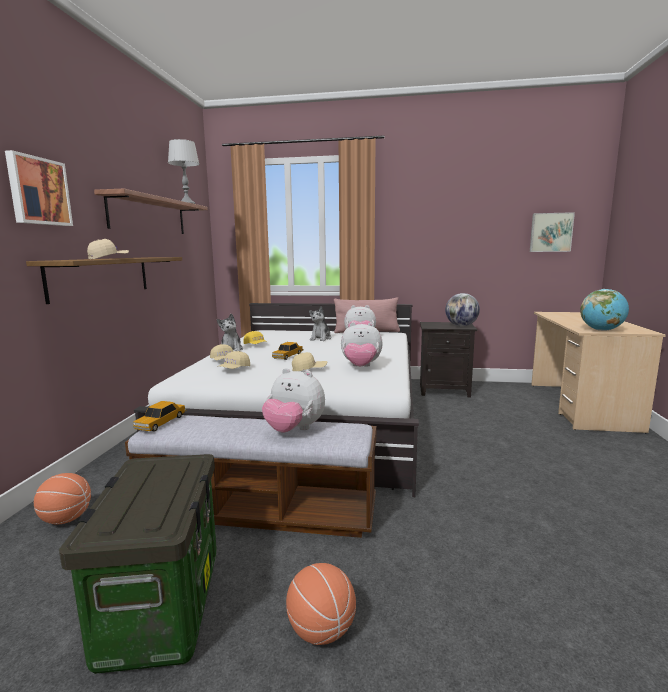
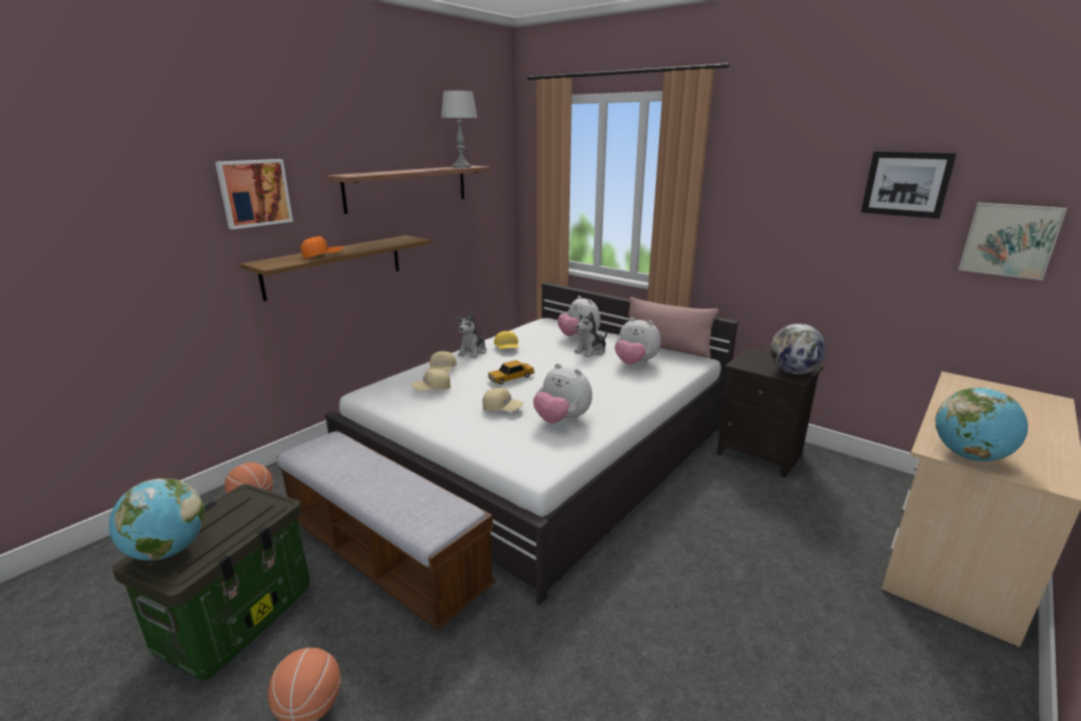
camera: 30 degrees right, 10 degrees up
beige cap [87,239,129,259] -> orange cap [301,236,343,259]
toy car [133,401,187,432] -> none
plush toy [262,368,325,433] -> plush toy moved to [558,296,601,336]
none -> globe [109,478,205,561]
none -> picture [861,151,957,219]

